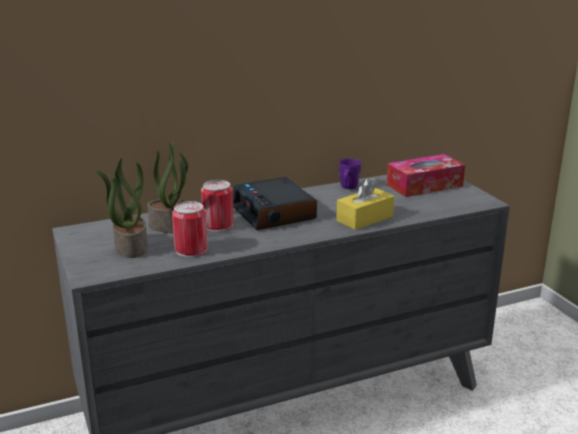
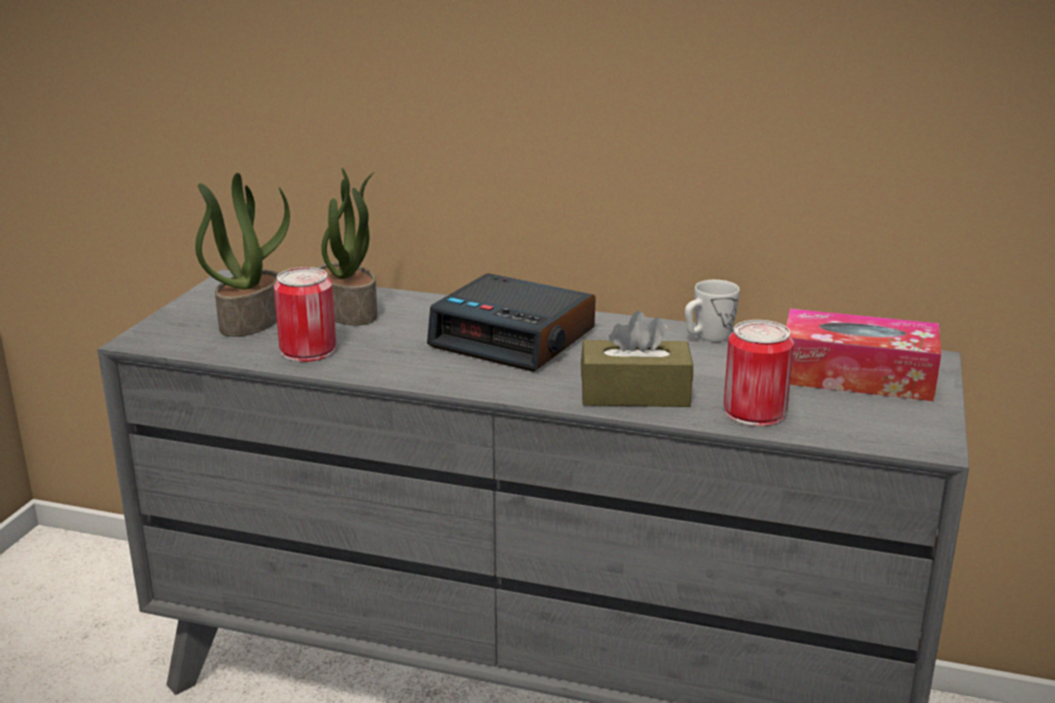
camera: 40 degrees right, 0 degrees up
can [201,180,234,232] -> can moved to [724,320,794,427]
alarm clock [233,177,317,230] -> alarm clock turned 75 degrees counterclockwise [427,273,596,372]
yellow tissue box [336,177,394,230] -> brown tissue box [581,311,693,407]
purple mug [339,158,361,189] -> white mug [685,280,740,342]

